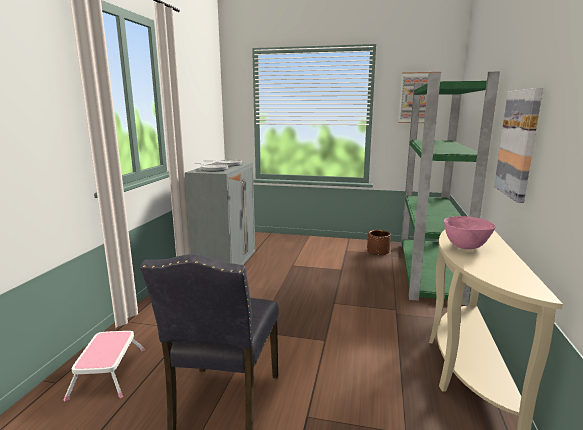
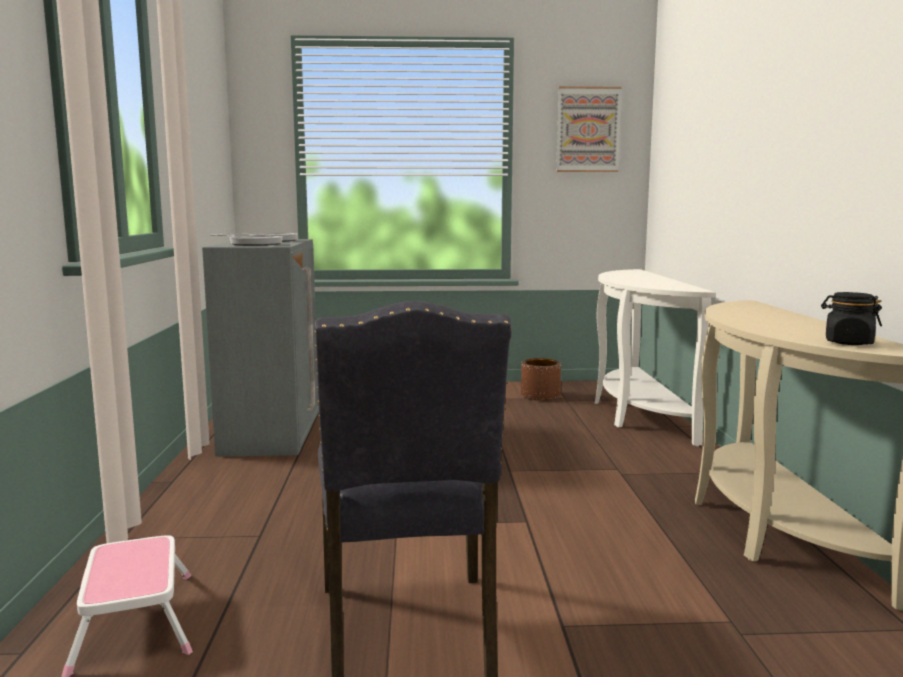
camera: 15 degrees left, 5 degrees down
green bookcase [401,72,500,306] -> white console table [595,269,716,446]
pink bowl [444,216,496,249] -> none
picture [494,88,543,203] -> none
none -> black jar [821,292,882,345]

